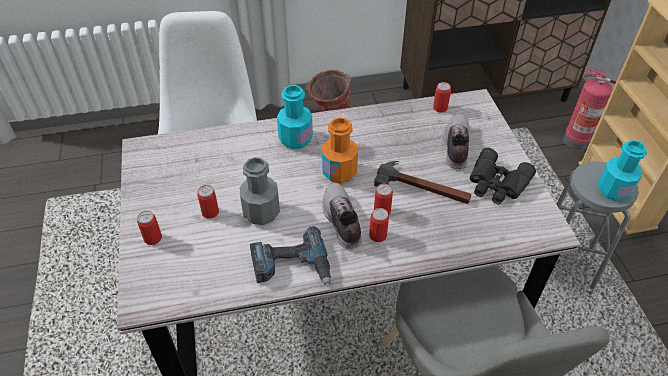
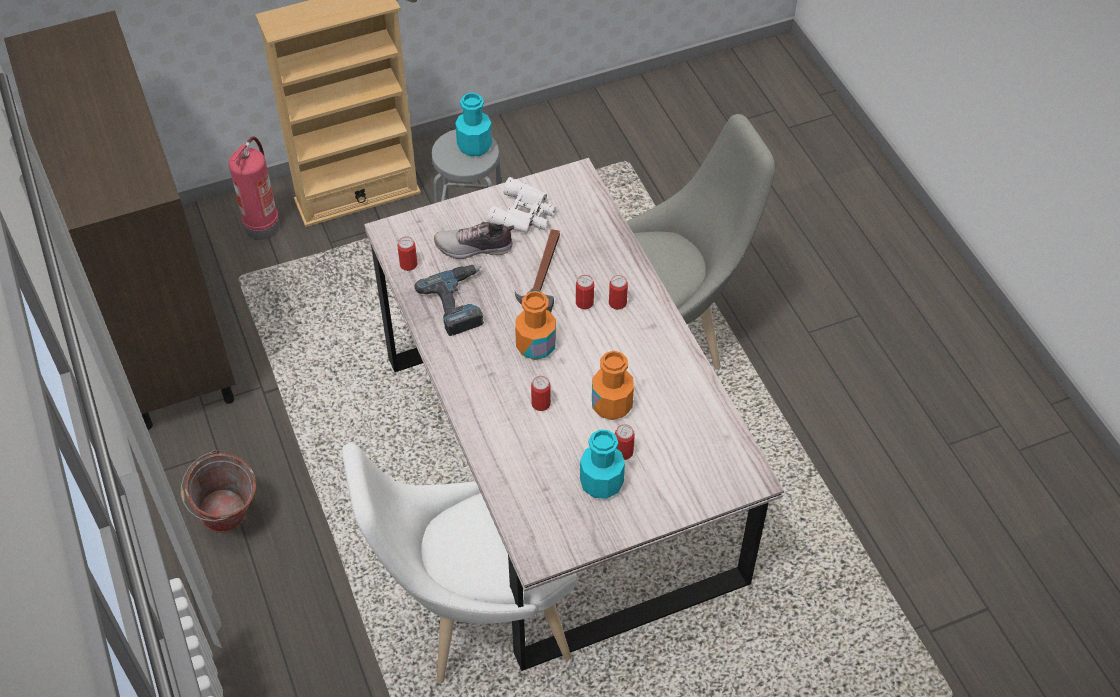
camera: 100 degrees left, 5 degrees up
can [137,211,162,245] -> can moved to [531,376,551,411]
grey bottle [239,157,280,225] -> orange bottle [592,351,634,420]
power drill [250,226,331,286] -> power drill moved to [414,265,484,336]
turquoise bottle [277,85,313,149] -> turquoise bottle moved to [580,430,625,499]
shoe [322,183,362,249] -> none
black binoculars [470,148,536,204] -> white binoculars [487,177,556,233]

